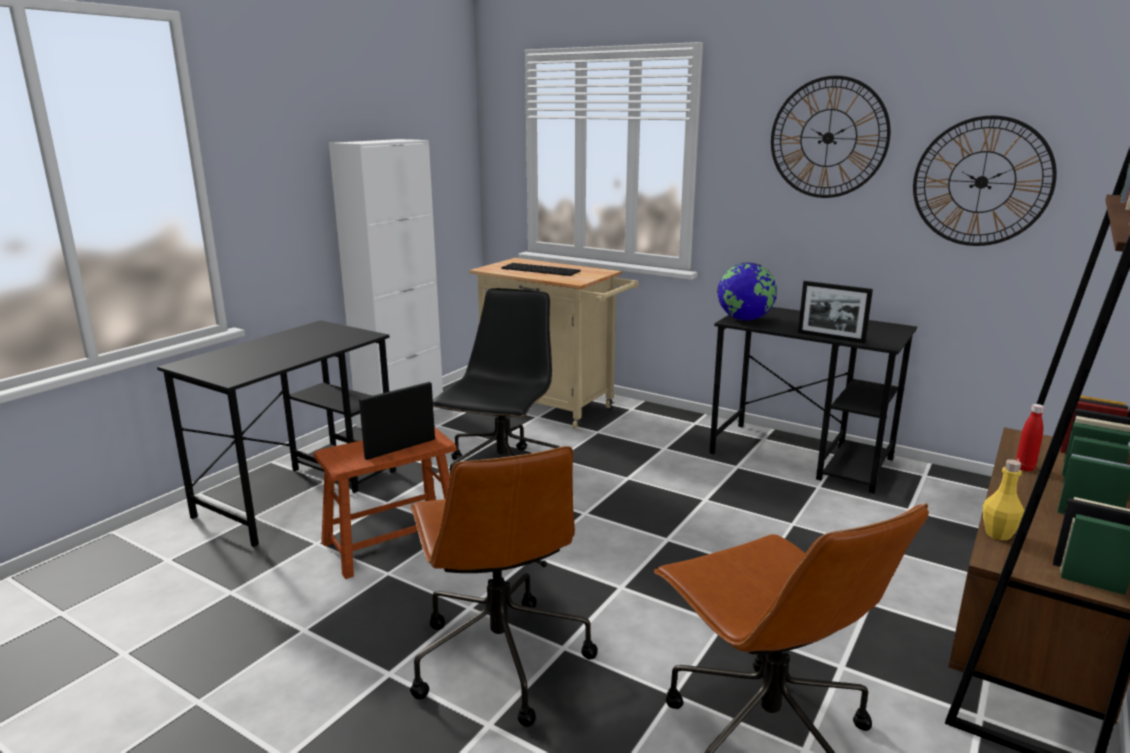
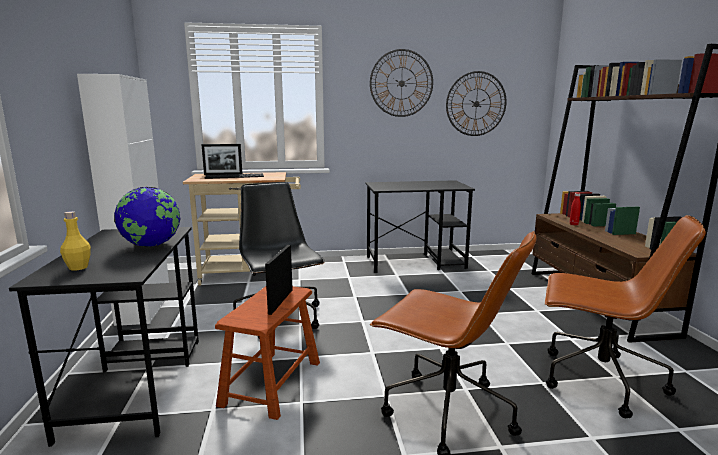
camera: 40 degrees left, 5 degrees down
globe [717,263,777,321] -> globe moved to [114,187,181,247]
picture frame [798,281,873,343] -> picture frame moved to [202,144,242,175]
yellow bottle [983,459,1025,540] -> yellow bottle moved to [60,211,91,271]

